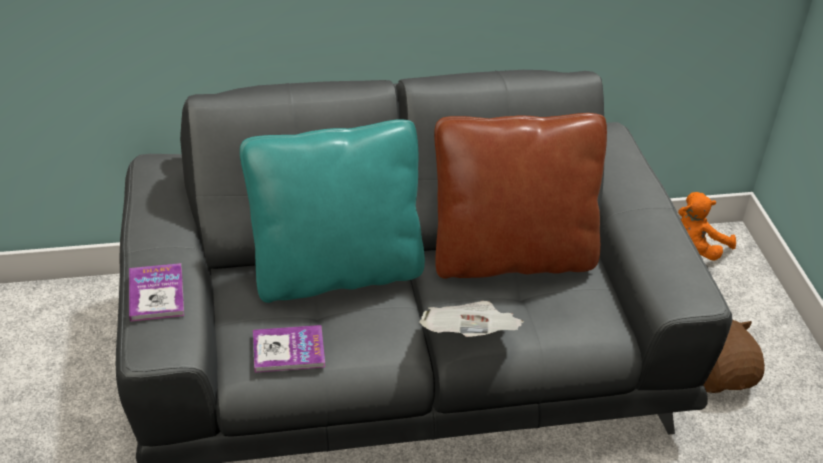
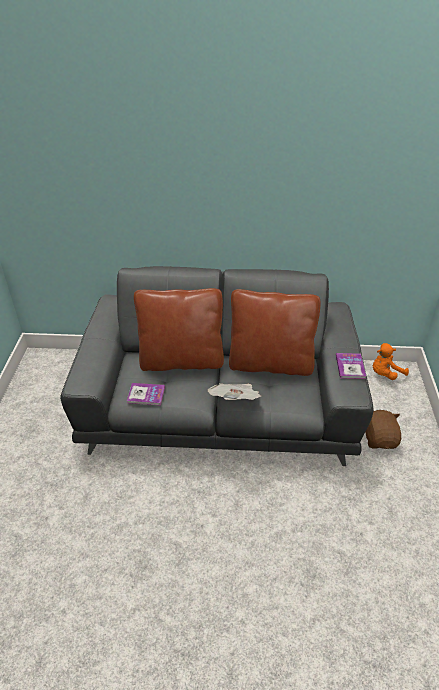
camera: 15 degrees right, 0 degrees up
book [129,263,184,322] -> book moved to [336,353,366,379]
turquoise pillow [240,119,425,303] -> brown pillow [134,288,224,371]

